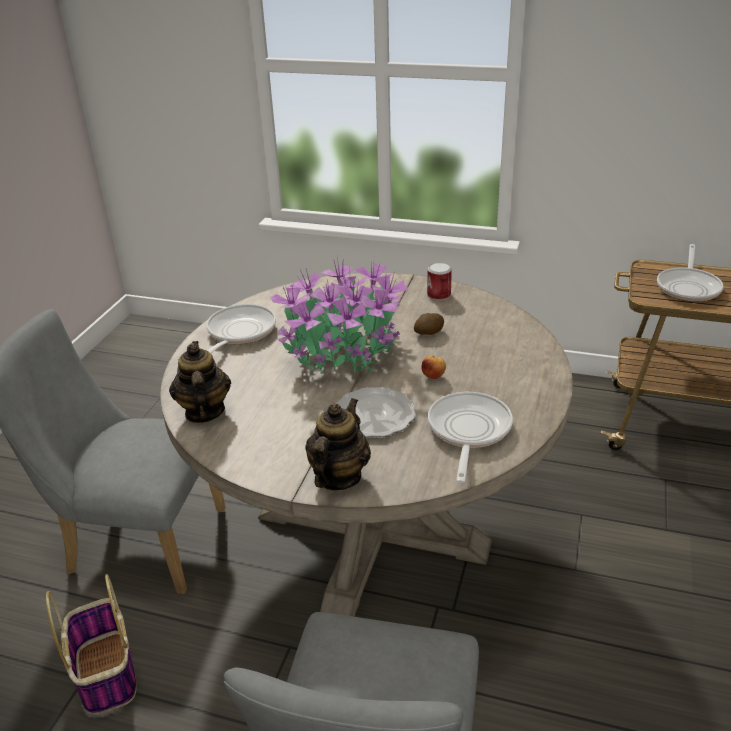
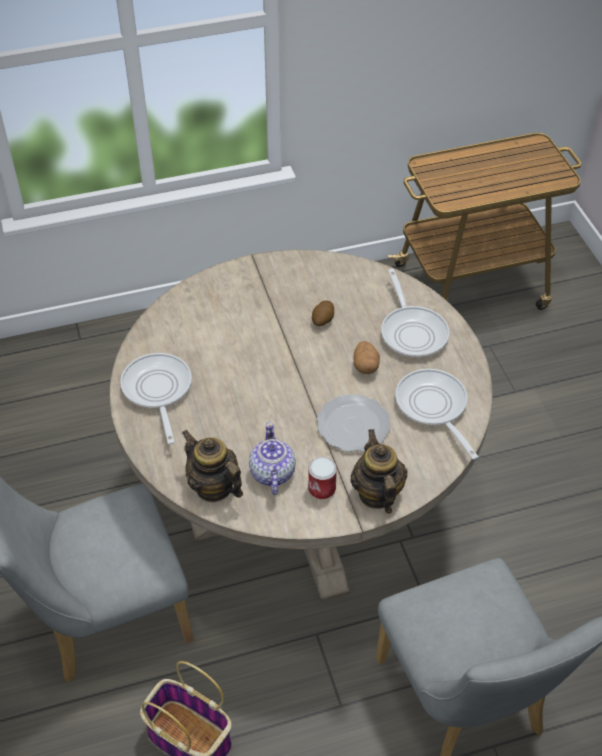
camera: 35 degrees left, 15 degrees up
potted plant [270,258,408,374] -> none
apple [421,356,446,379] -> potato [354,341,380,374]
can [427,262,452,301] -> can moved to [308,457,337,499]
frying pan [657,244,723,302] -> frying pan moved to [381,269,450,358]
none -> teapot [249,422,296,495]

